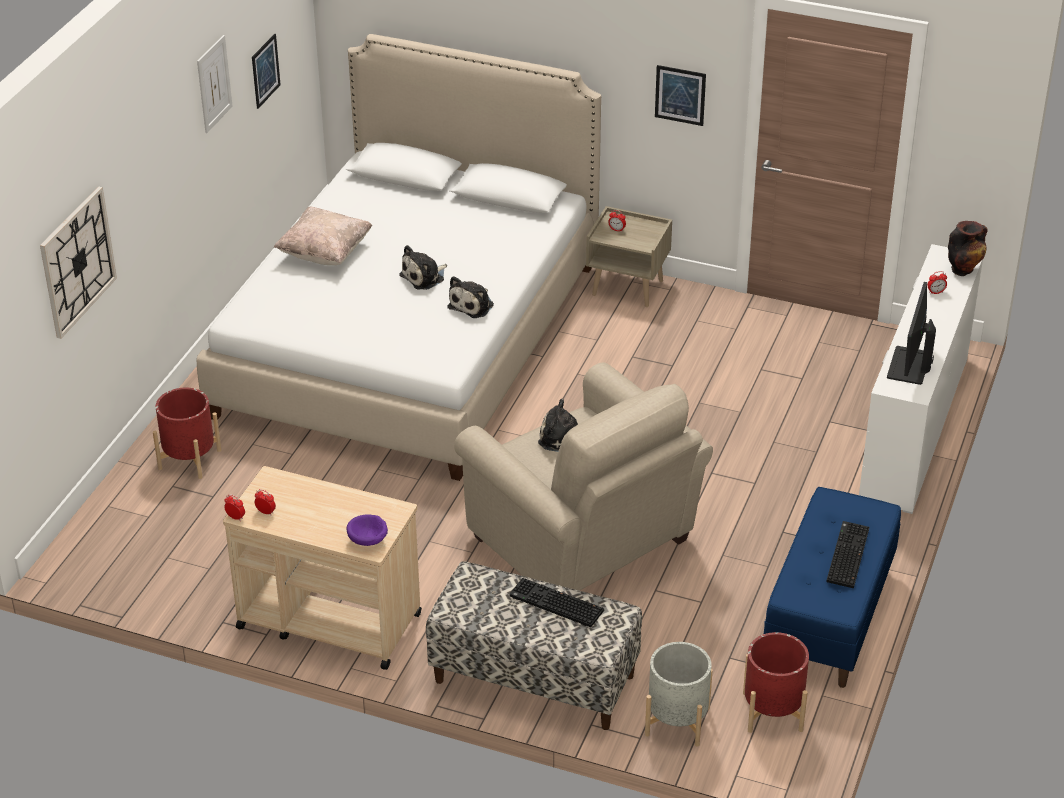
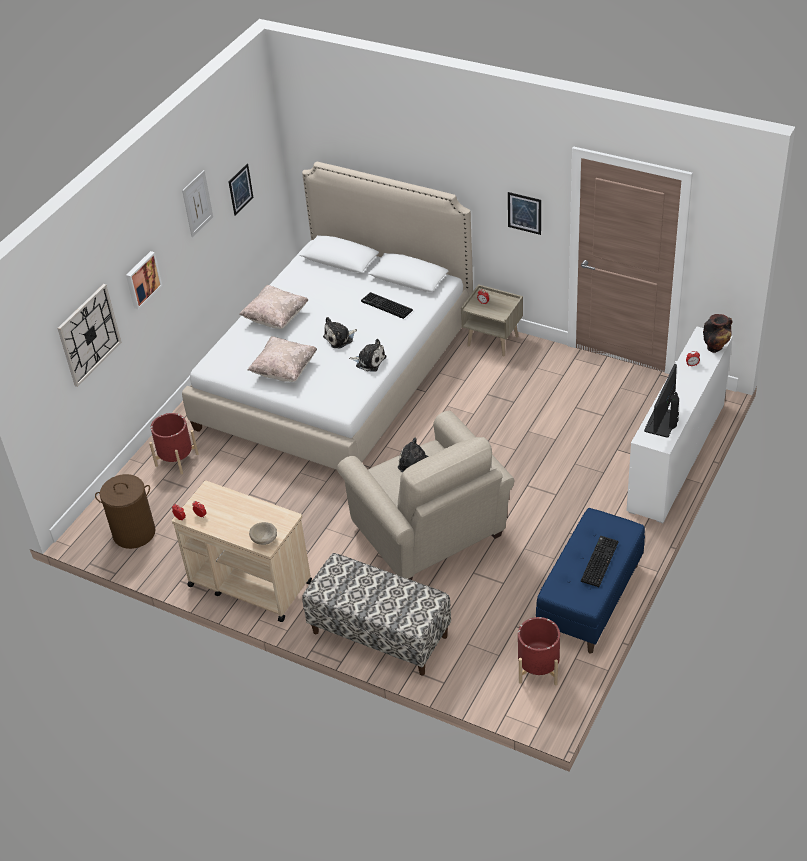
camera: 10 degrees right, 5 degrees up
purple bowl [347,514,388,546] -> beige bowl [249,522,277,545]
plush toy [447,276,494,318] -> plush toy turned 105 degrees counterclockwise [349,339,386,372]
keyboard [509,578,604,627] -> keyboard moved to [361,292,413,319]
grey planter [645,642,713,747] -> none
none -> brown laundry basket [95,474,156,549]
none -> picture [126,251,162,310]
none -> beige pillow [248,336,317,382]

